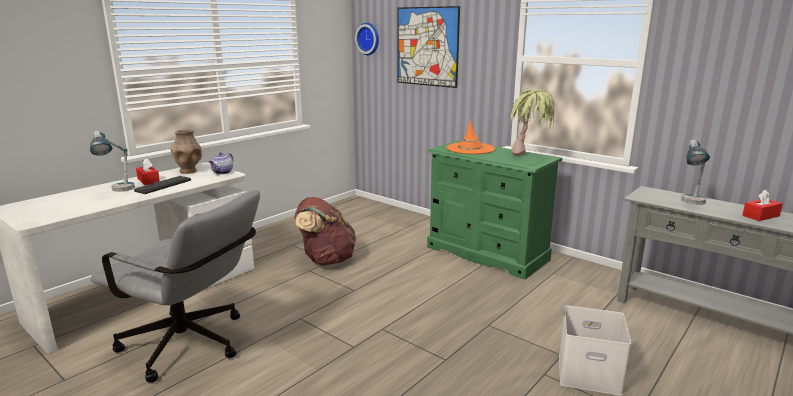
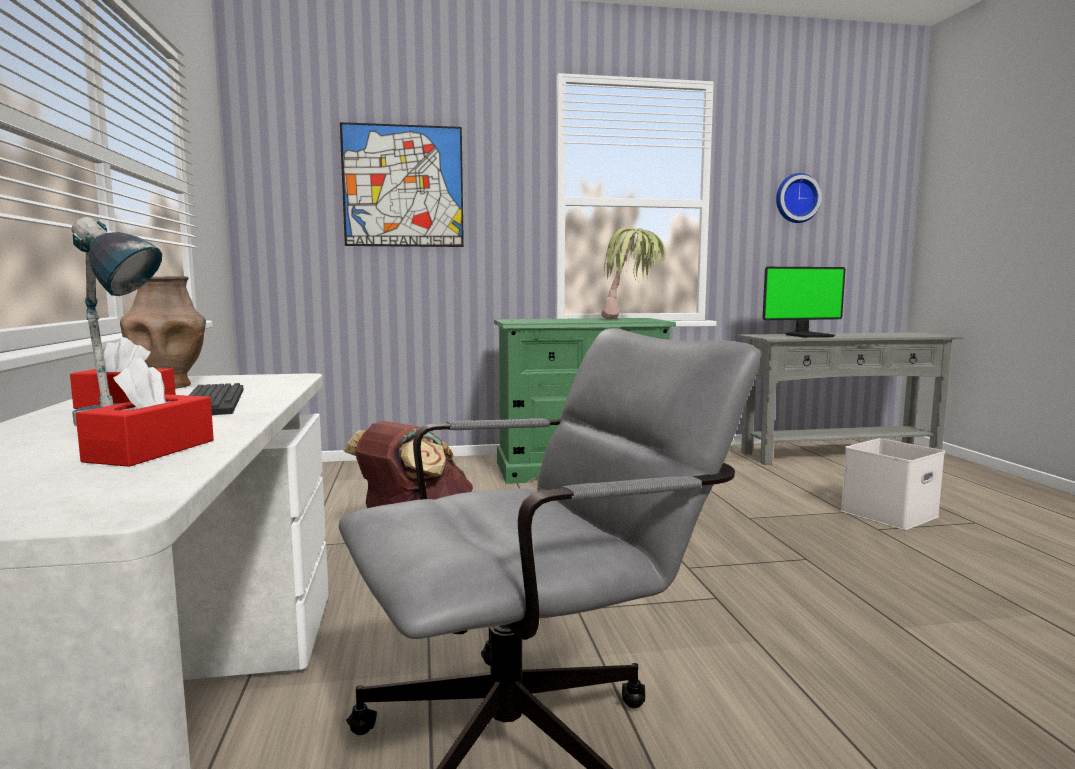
camera: 50 degrees left, 10 degrees down
teapot [209,152,233,174] -> none
wall clock [355,23,379,55] -> wall clock moved to [776,173,822,223]
orange hat [447,119,495,154] -> none
table lamp [681,140,710,205] -> monitor [763,267,845,338]
red tissue box [742,190,783,221] -> red tissue box moved to [76,358,214,467]

